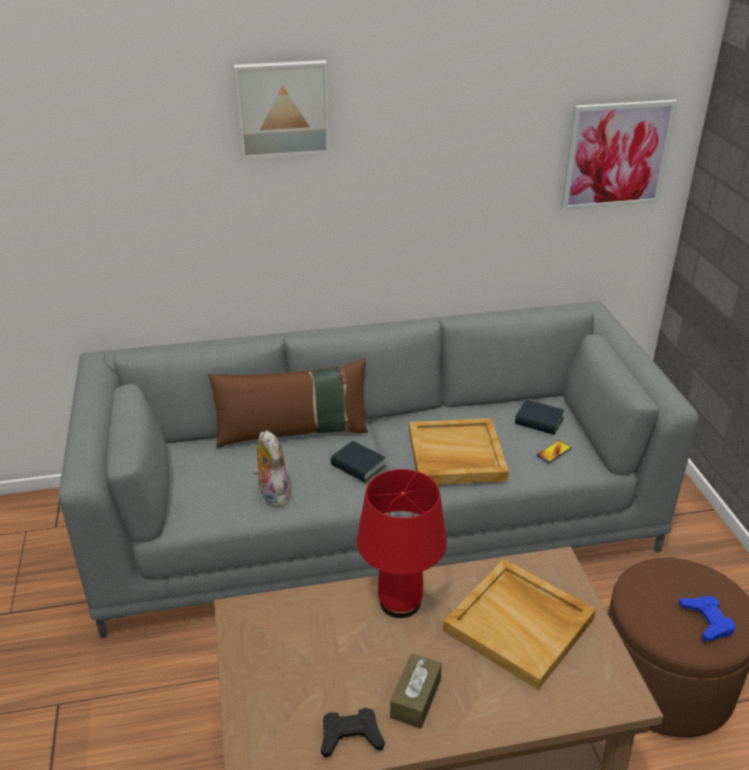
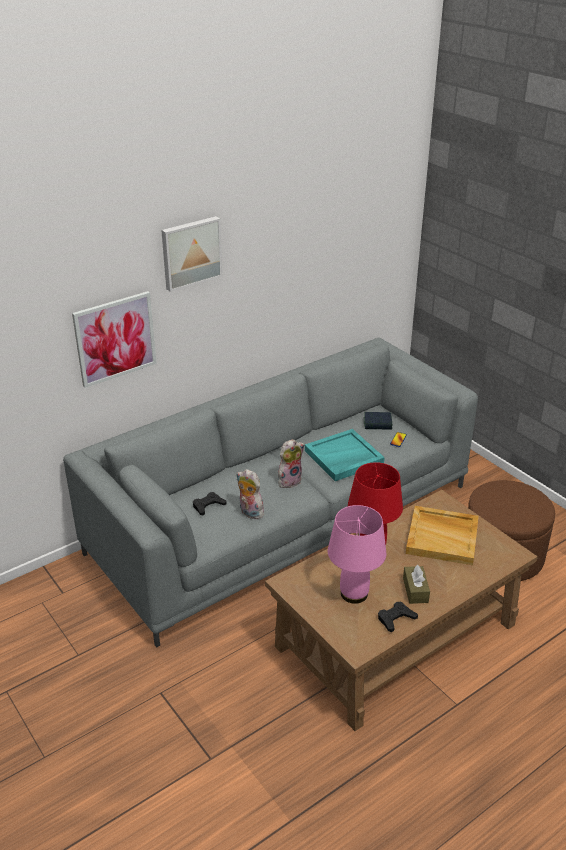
camera: 25 degrees left, 0 degrees up
brown pillow [208,359,368,448] -> none
book [331,441,386,482] -> plush toy [278,439,305,488]
beige tray [409,418,509,485] -> turquoise tray [305,429,385,481]
picture [561,100,678,210] -> picture moved to [72,291,157,388]
blue game controller [679,596,736,642] -> none
none -> black game controller [193,492,227,515]
none -> pink table lamp [328,505,386,604]

